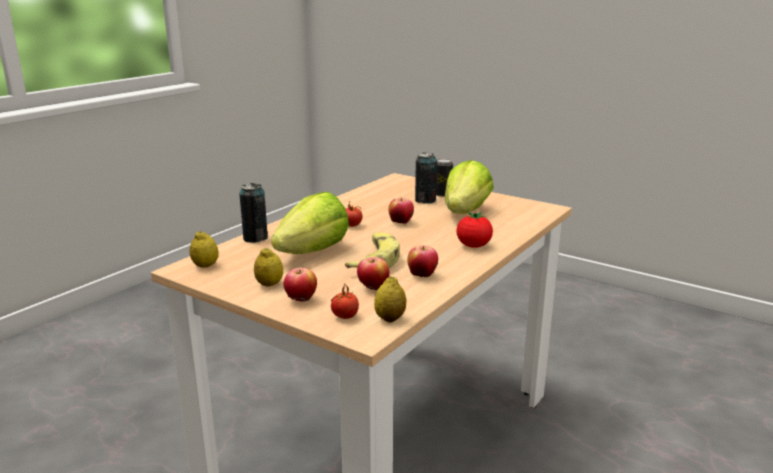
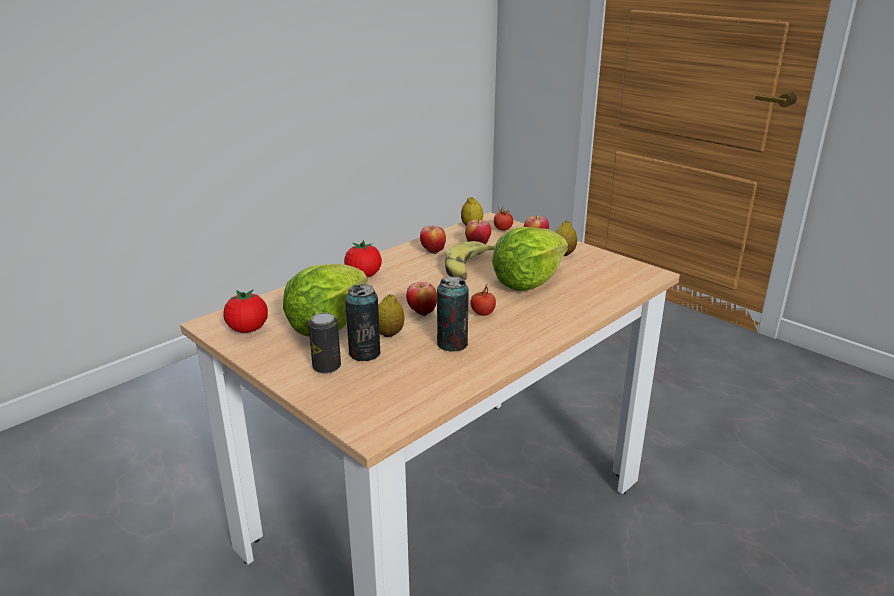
camera: 170 degrees left, 5 degrees up
lemon [190,231,219,268] -> lemon moved to [378,294,404,337]
can [239,183,268,243] -> can moved to [437,276,469,352]
none -> tomato [223,289,268,333]

